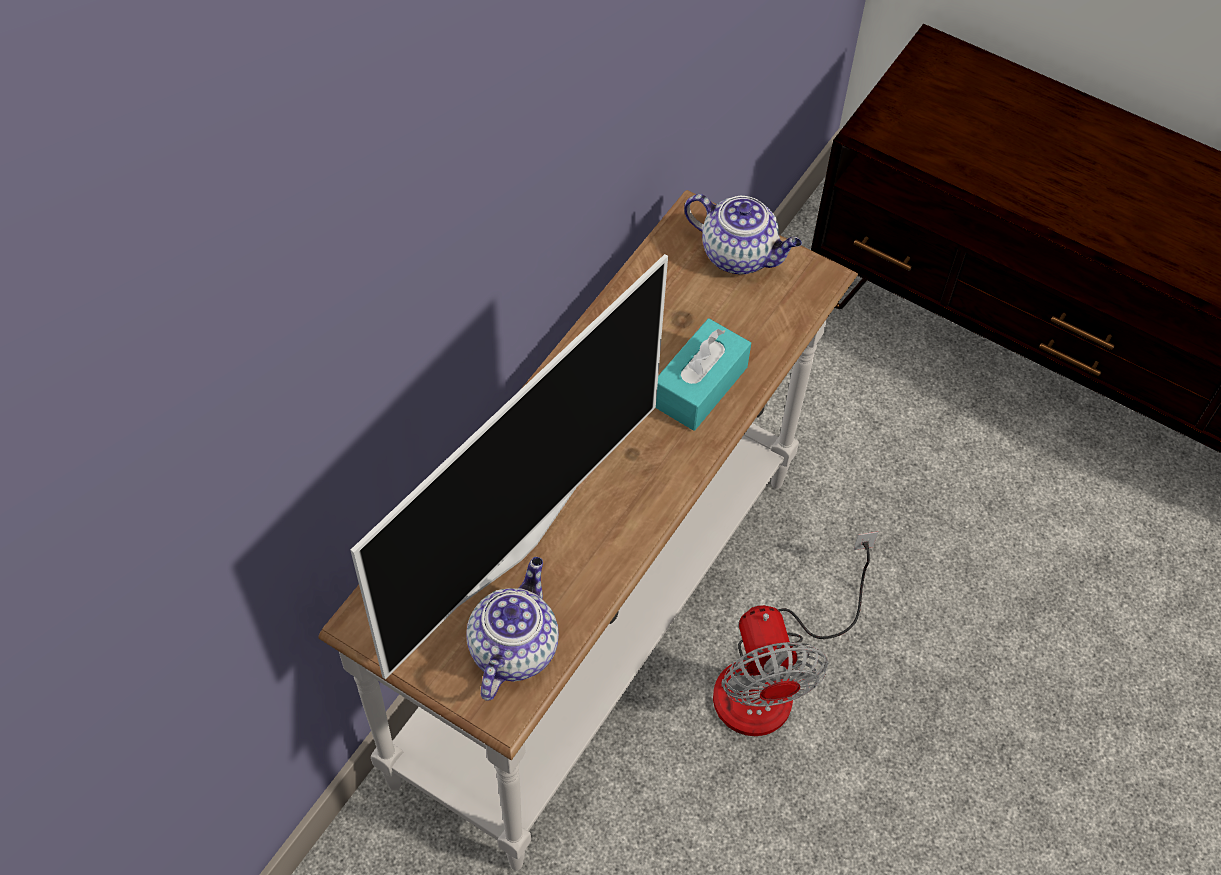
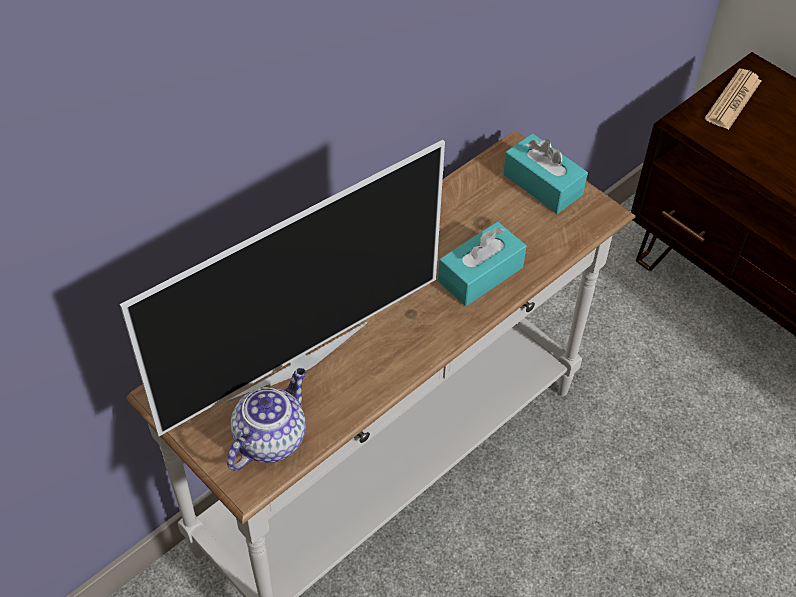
camera: 15 degrees right, 5 degrees down
teapot [684,194,802,274] -> turquoise tissue box [503,134,588,214]
fan [713,531,878,736] -> none
none -> newspaper [705,69,761,130]

